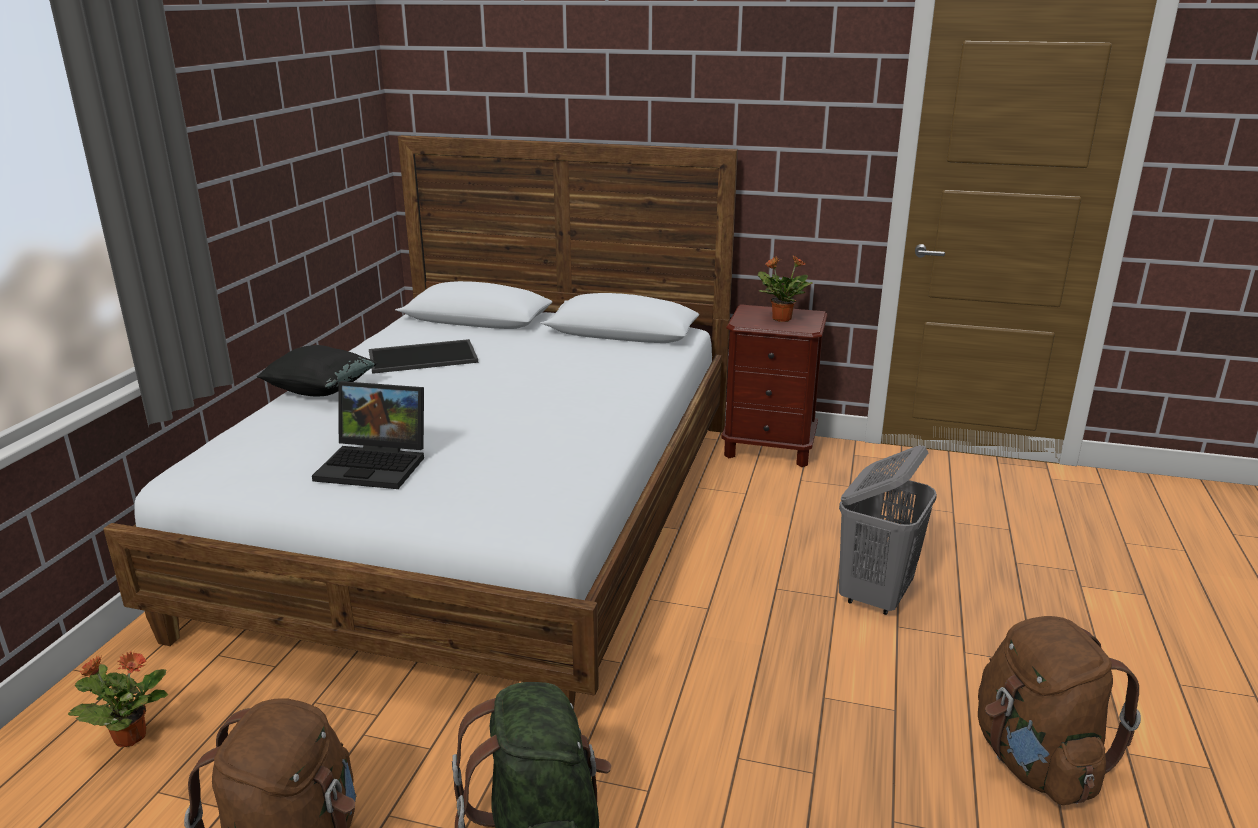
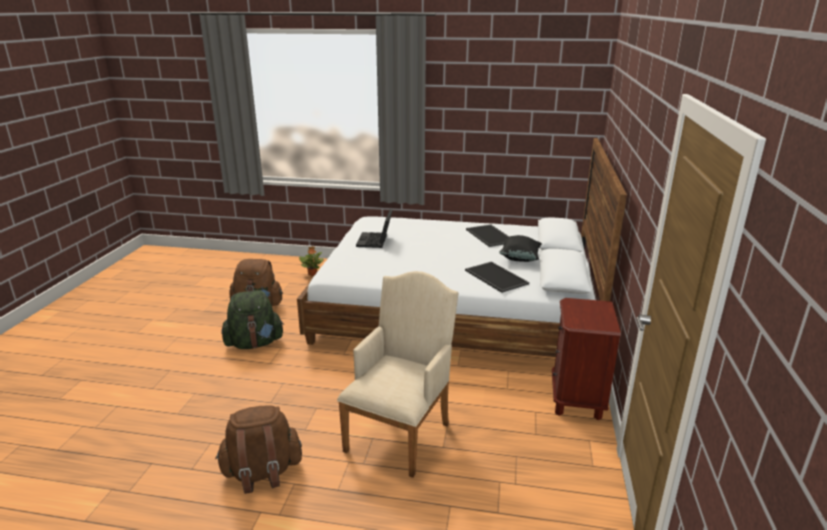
camera: 85 degrees right, 0 degrees up
black pillow [257,345,377,396] -> black pillow moved to [499,235,542,262]
potted plant [758,255,812,322] -> none
grey laundry basket [839,445,937,615] -> beige armchair [337,271,458,478]
none -> tray [465,262,529,293]

